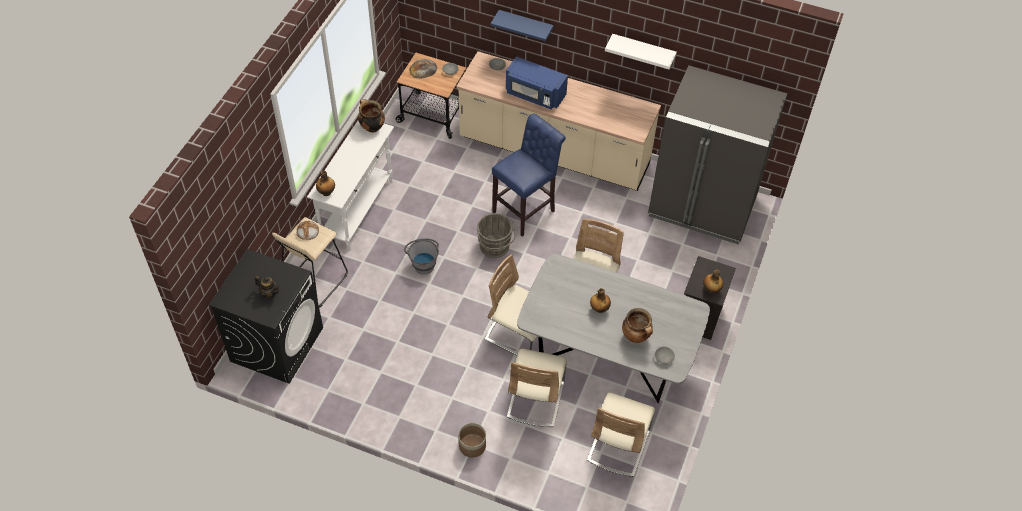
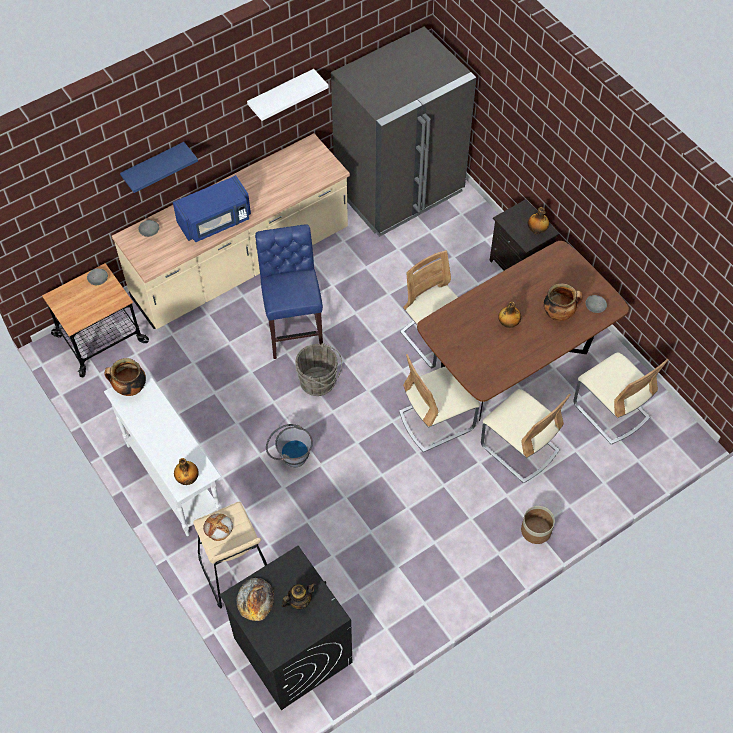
camera: 55 degrees left, 5 degrees up
bread [409,59,437,78] -> bread moved to [236,578,274,621]
grey dining table [517,254,710,403] -> brown dining table [417,241,629,421]

